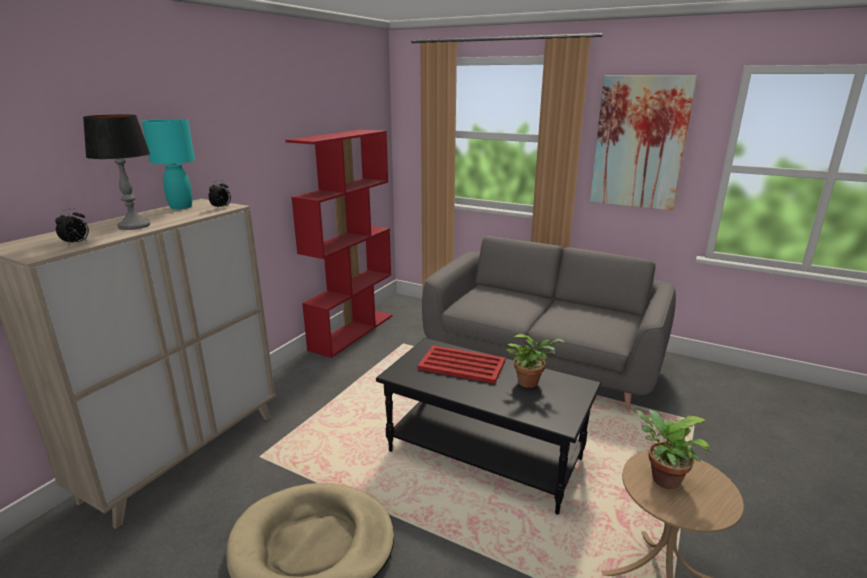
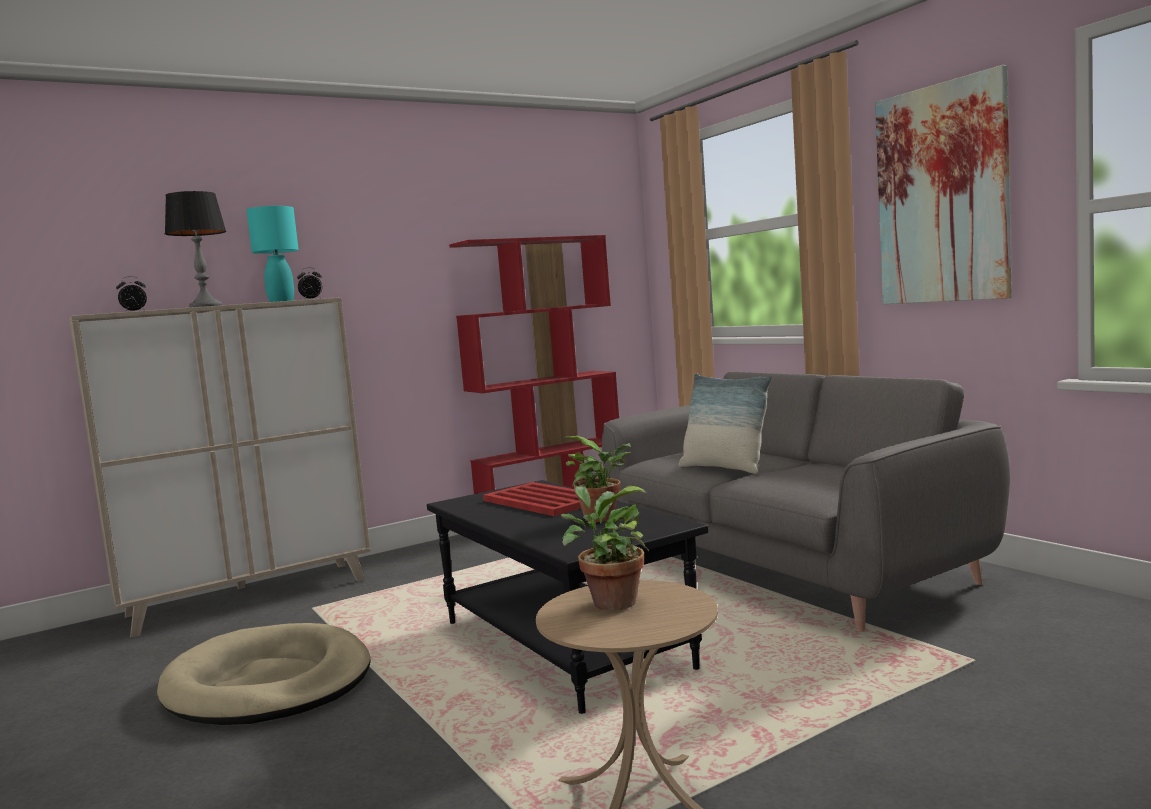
camera: 30 degrees right, 15 degrees down
none -> pillow [679,373,772,474]

